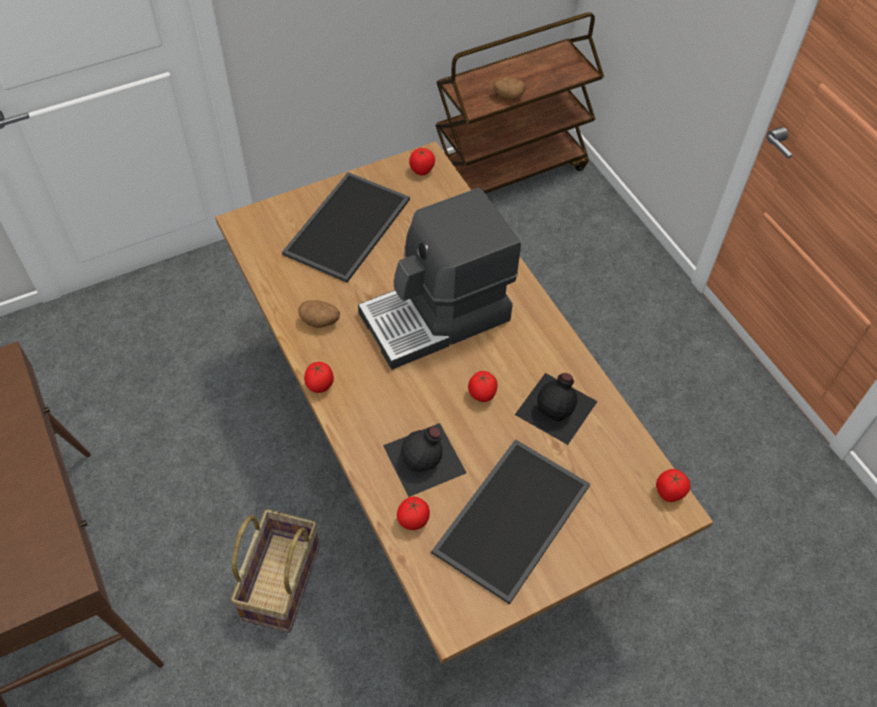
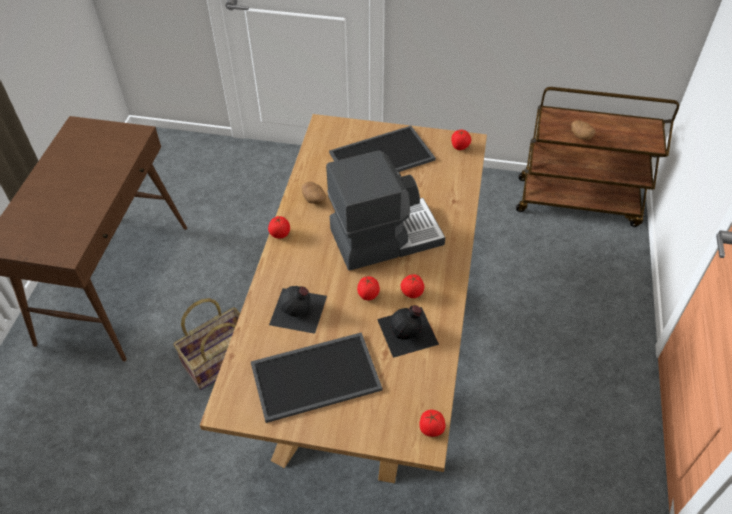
camera: 40 degrees right, 5 degrees down
coffee machine [358,188,521,370] -> coffee machine turned 150 degrees clockwise [326,151,445,271]
tomato [397,497,430,530] -> tomato moved to [401,274,424,298]

